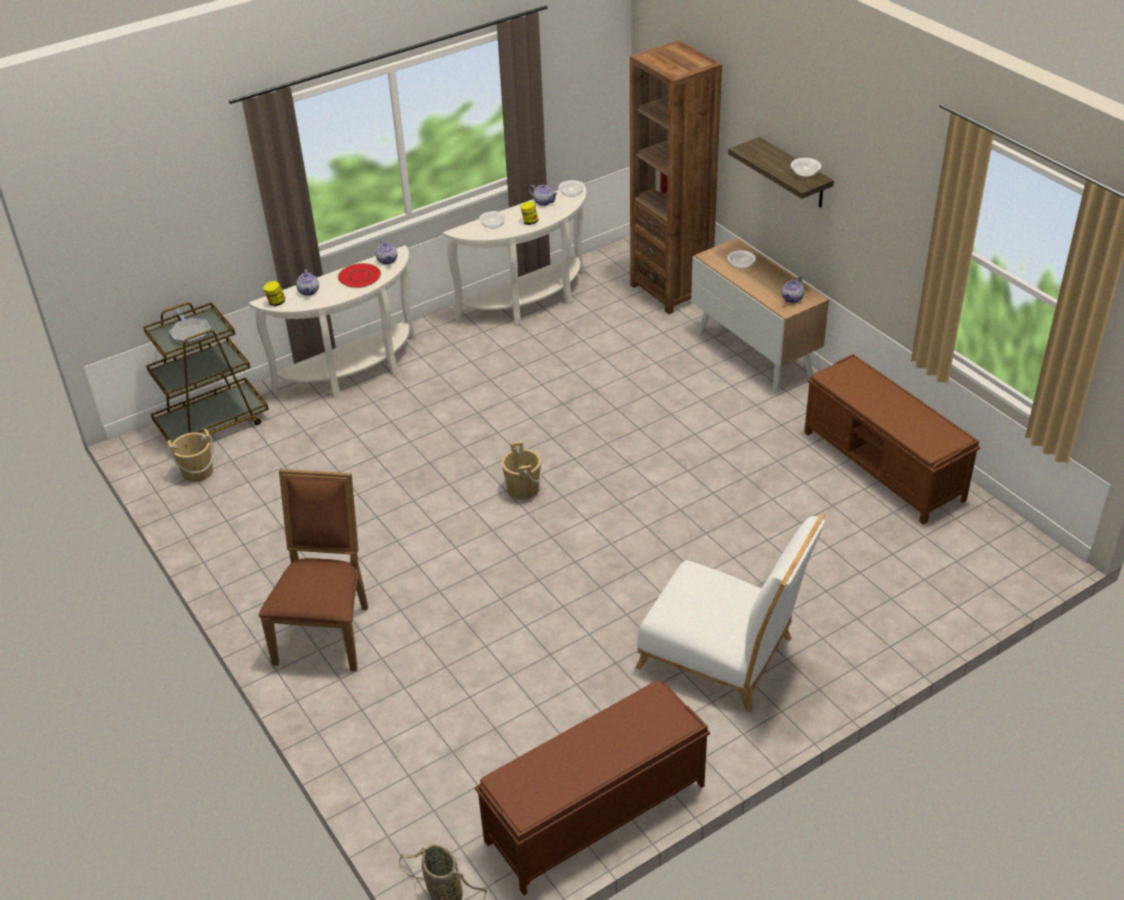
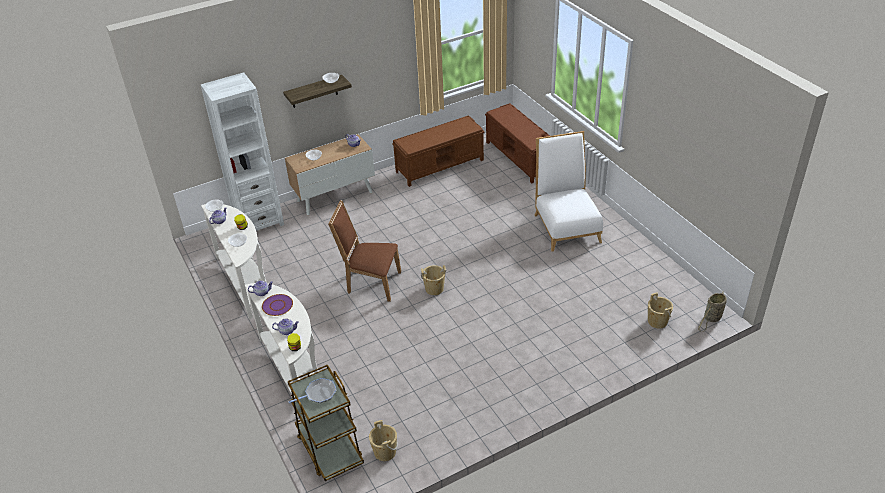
camera: 85 degrees left, 0 degrees up
brown chair [259,469,368,672] -> brown chair moved to [328,200,401,302]
red plate [338,263,381,288] -> purple plate [262,294,293,316]
brown bench [475,680,710,895] -> brown bench moved to [485,103,550,184]
brown bookcase [630,40,722,314] -> white bookcase [201,72,284,231]
white chair [635,513,825,712] -> white chair turned 45 degrees counterclockwise [535,131,603,251]
none -> beige bucket [648,292,673,329]

